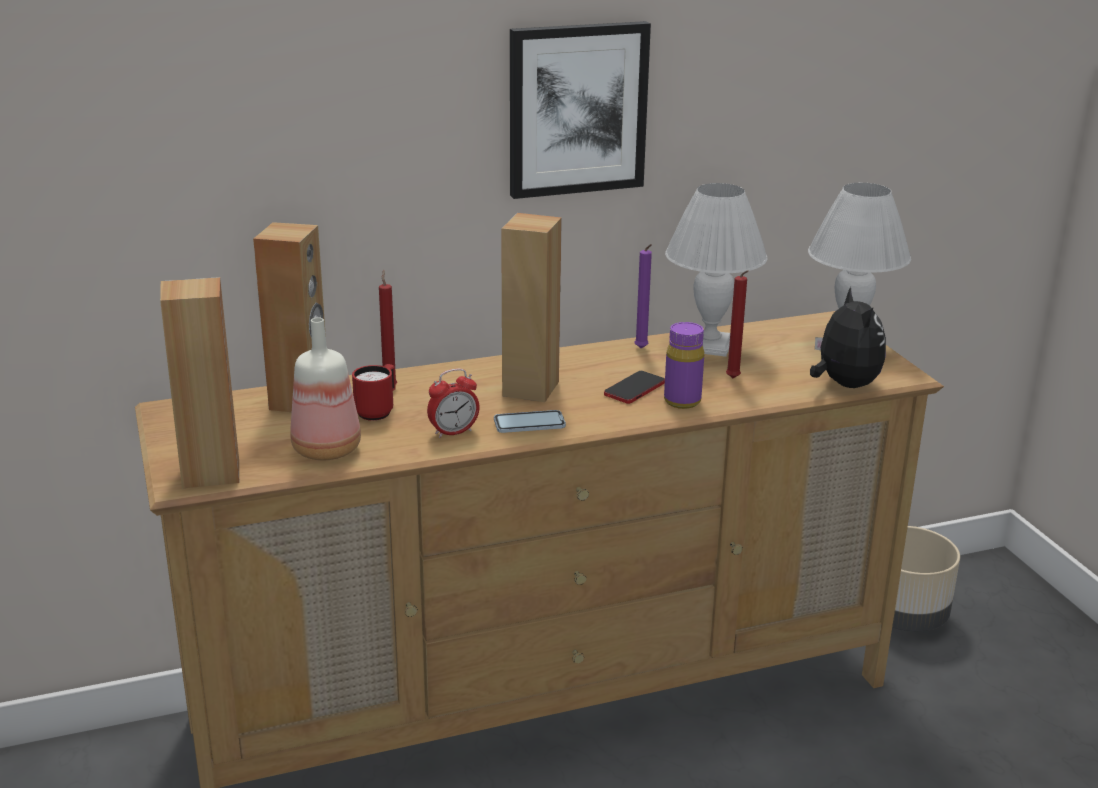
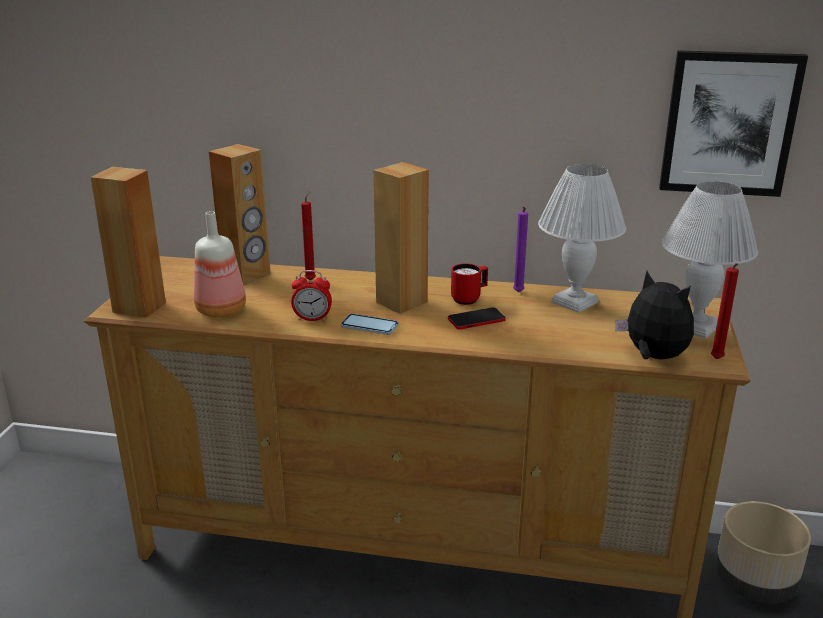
camera: 30 degrees right, 0 degrees up
red mug [352,364,396,421] -> red mug moved to [451,263,488,305]
picture [510,21,651,199] -> picture moved to [659,50,808,197]
purple bottle [664,322,704,409] -> none
red candle [726,270,748,378] -> red candle moved to [711,263,739,359]
plush toy [810,287,886,388] -> plush toy turned 60 degrees counterclockwise [615,271,694,359]

